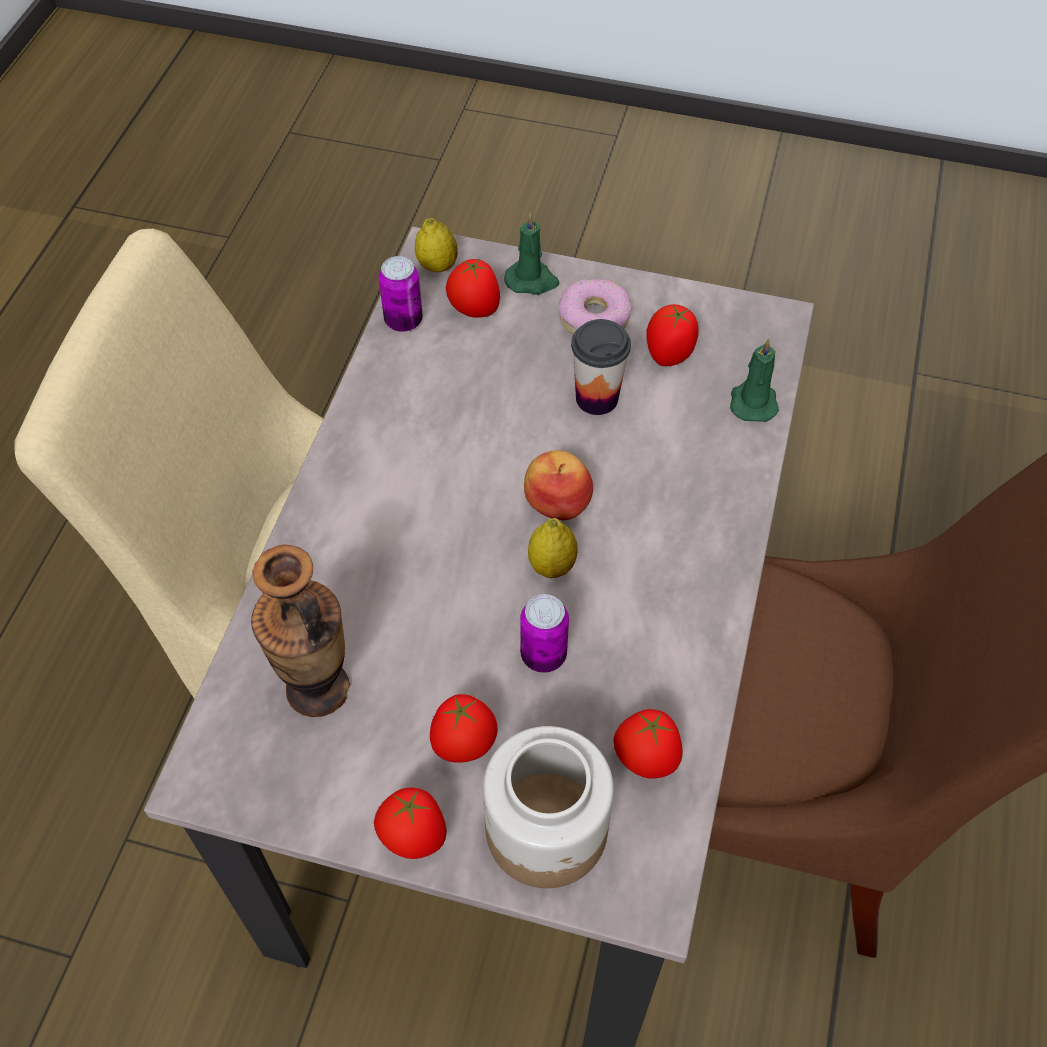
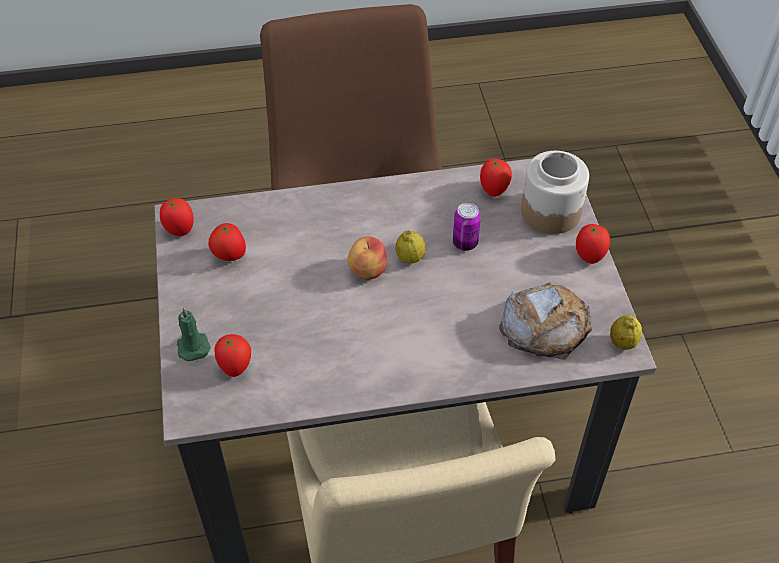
camera: 115 degrees left, 5 degrees down
vase [251,544,350,717] -> bread [499,282,592,360]
can [379,256,423,332] -> none
lemon [415,218,458,272] -> lemon moved to [610,315,642,350]
tomato [430,694,498,763] -> tomato moved to [160,198,194,236]
donut [559,279,632,335] -> none
cup [571,319,631,415] -> none
green candle [730,338,779,422] -> none

